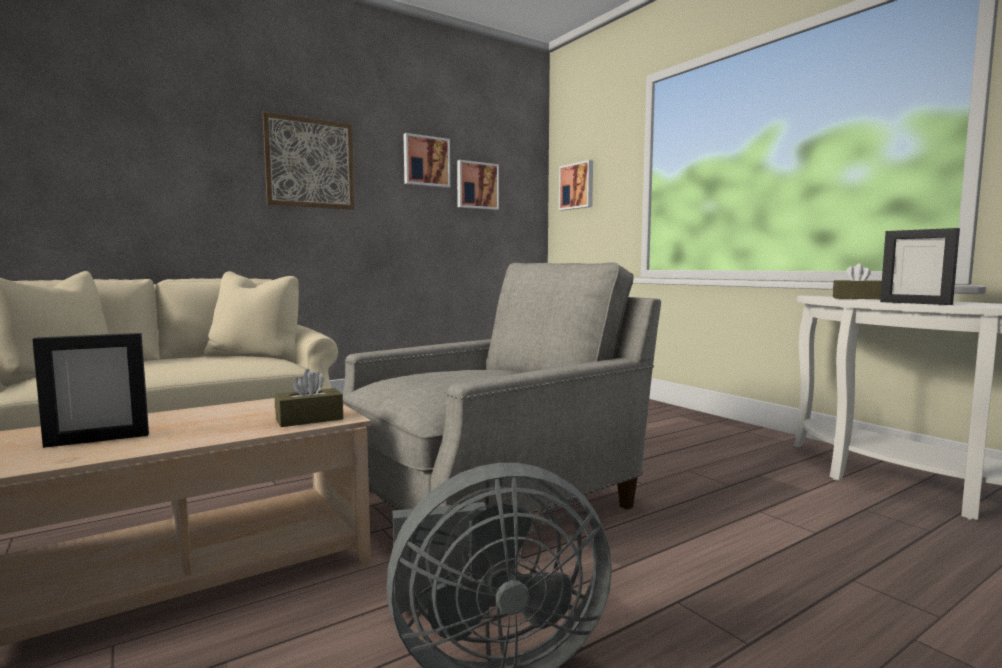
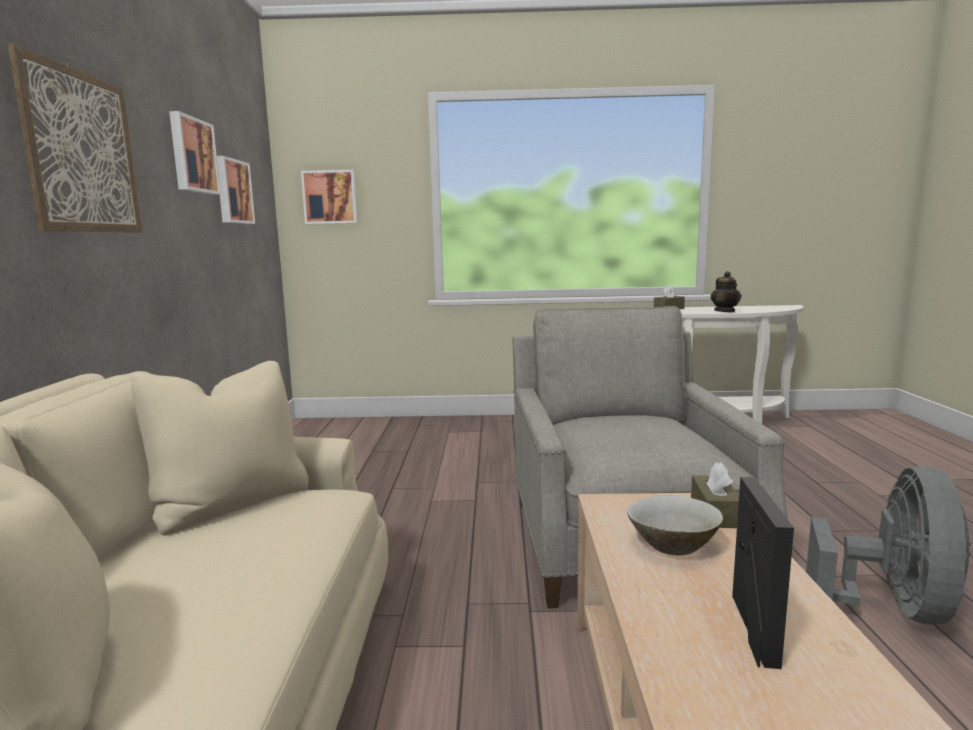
camera: 55 degrees left, 5 degrees up
picture frame [880,228,960,305] -> teapot [711,271,742,313]
none -> beige bowl [627,496,723,555]

